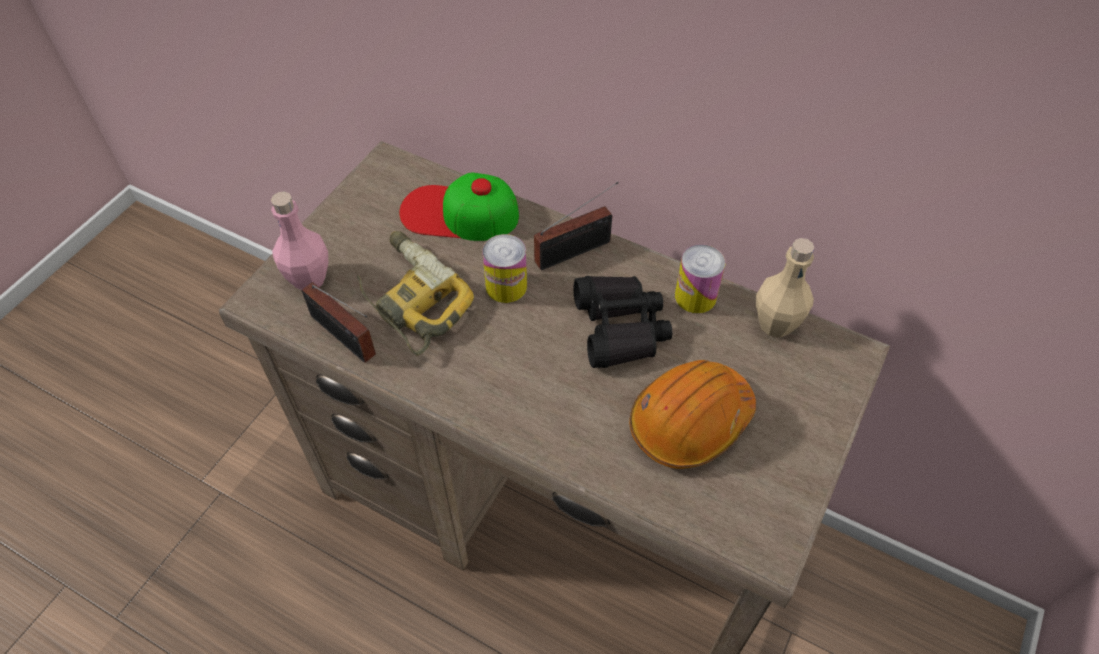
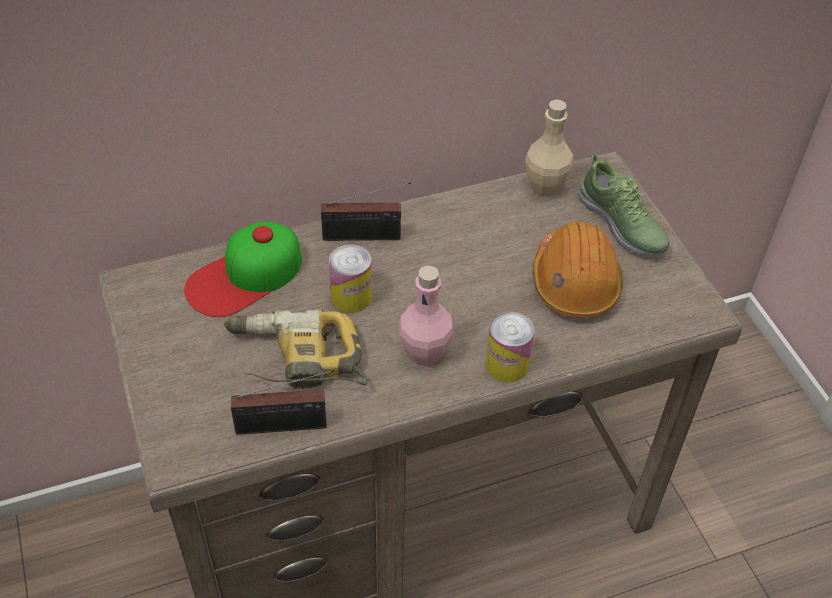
camera: 50 degrees left, 5 degrees down
pink bottle [271,192,329,290] -> pink bottle moved to [399,265,453,366]
radio [534,182,618,270] -> radio turned 75 degrees clockwise [321,182,411,241]
black binoculars [574,276,672,368] -> none
can [675,244,726,313] -> can moved to [486,312,535,383]
none -> shoe [578,155,669,256]

